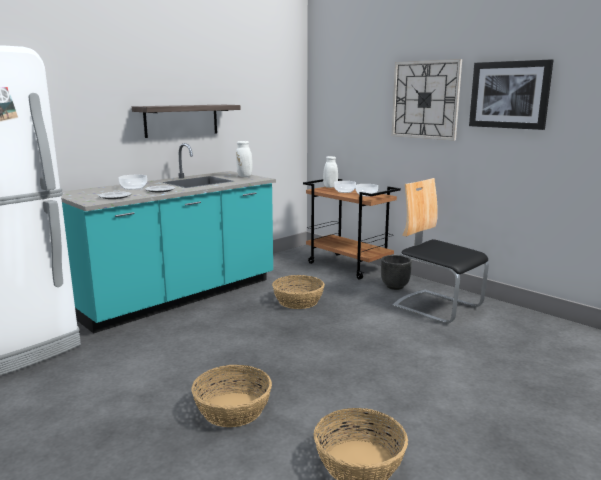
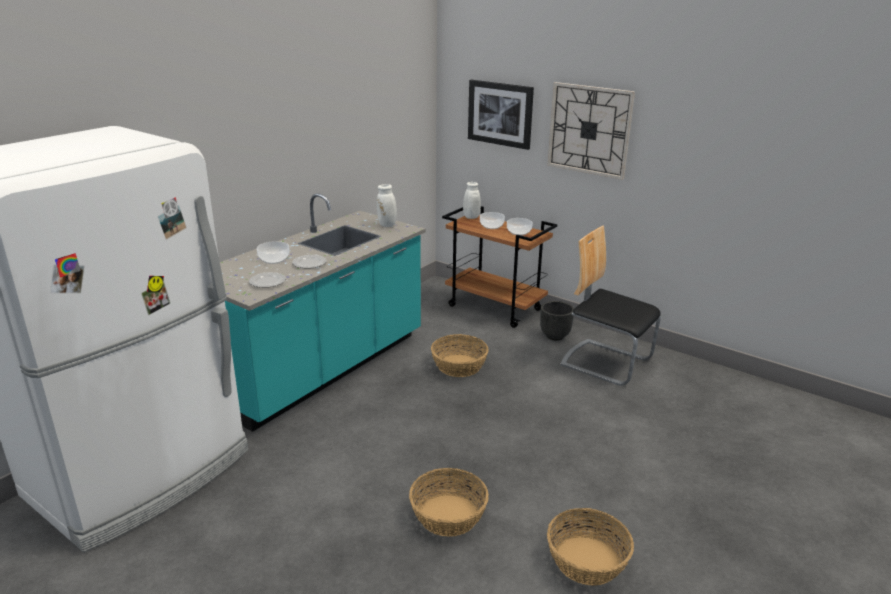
camera: 10 degrees left, 10 degrees up
shelf [132,105,241,138] -> none
picture [469,59,553,130] -> picture moved to [468,80,534,150]

